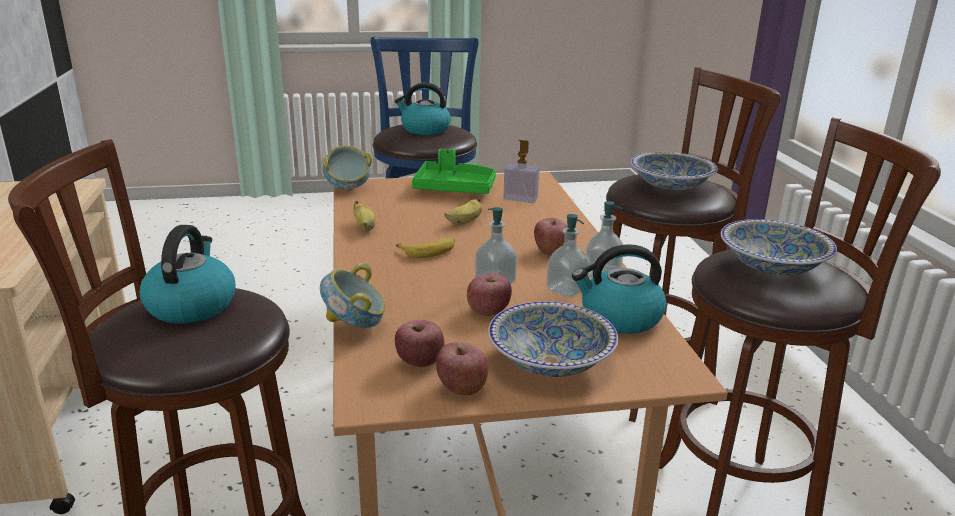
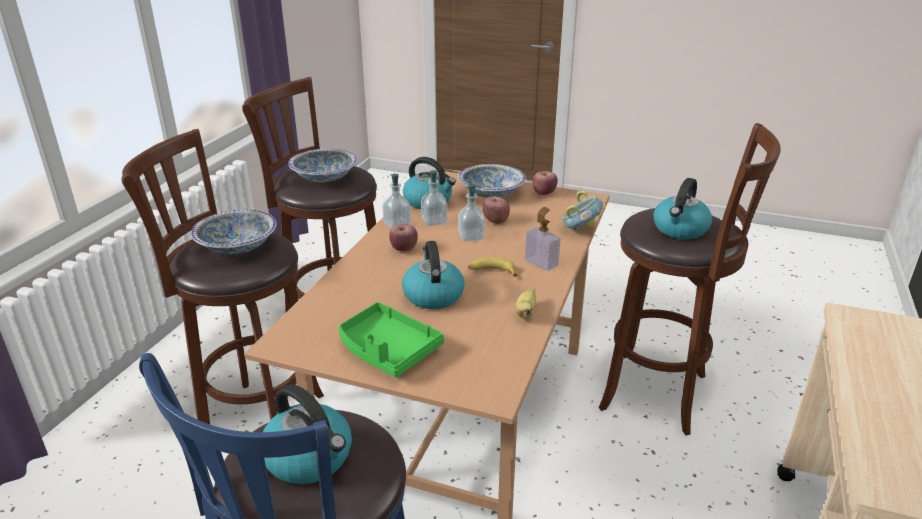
camera: 150 degrees left, 5 degrees up
bowl [322,146,372,191] -> none
apple [395,320,444,367] -> none
banana [444,197,482,225] -> kettle [402,241,464,309]
soap dispenser [503,140,539,203] -> soap dispenser moved to [525,207,560,271]

